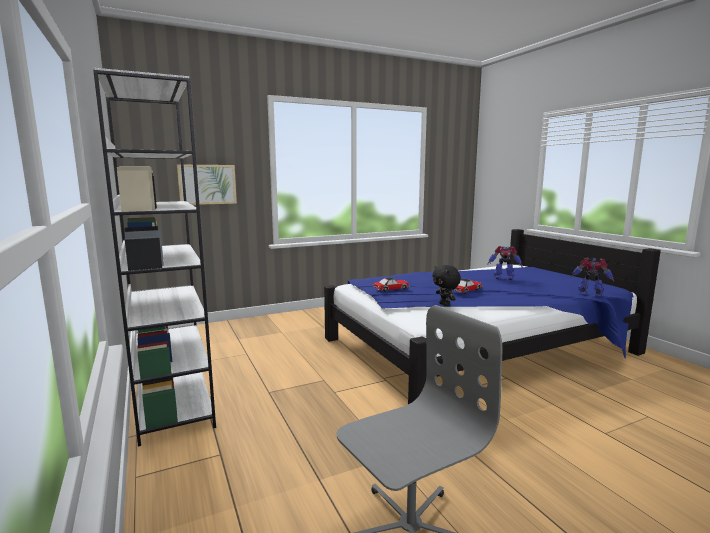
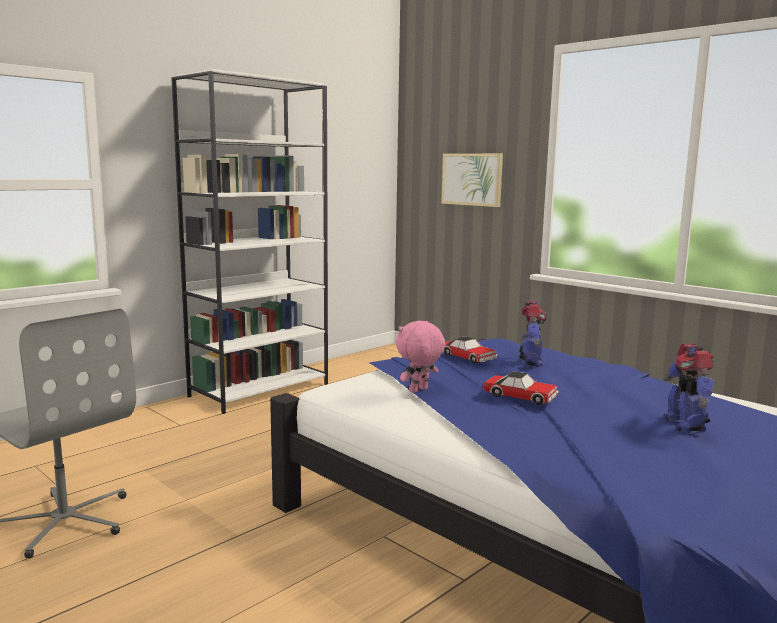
camera: 70 degrees right, 0 degrees up
black plush toy [432,265,461,307] -> pink plush toy [396,321,445,393]
toy robot [571,257,614,297] -> toy robot moved to [519,301,547,367]

